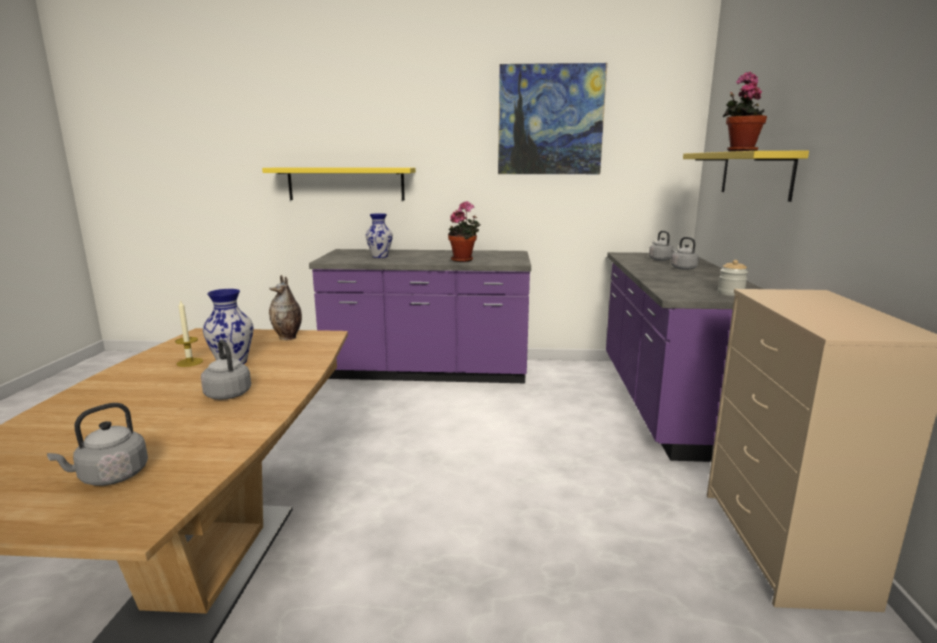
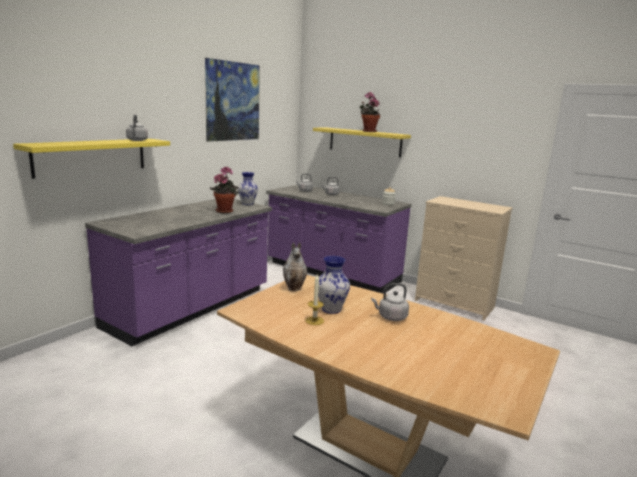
camera: 60 degrees left, 0 degrees up
grey kettle [47,403,148,486] -> grey kettle moved to [126,114,148,141]
vase [366,213,393,258] -> vase moved to [238,172,258,205]

